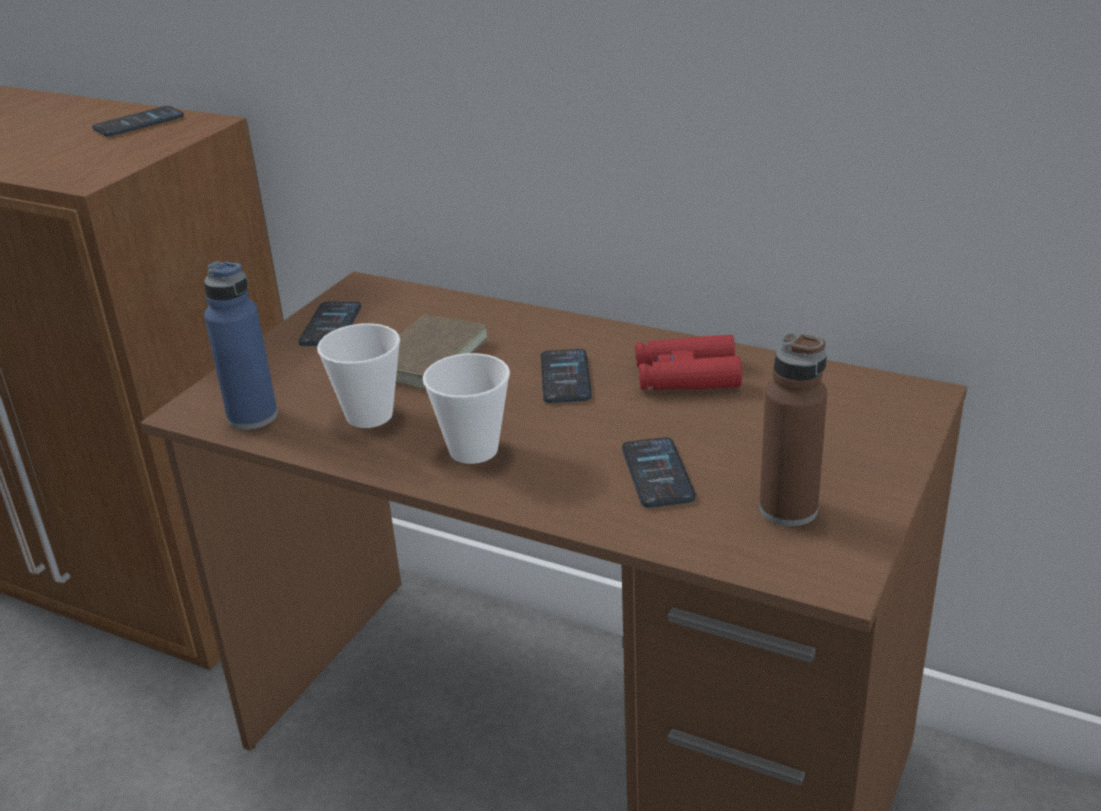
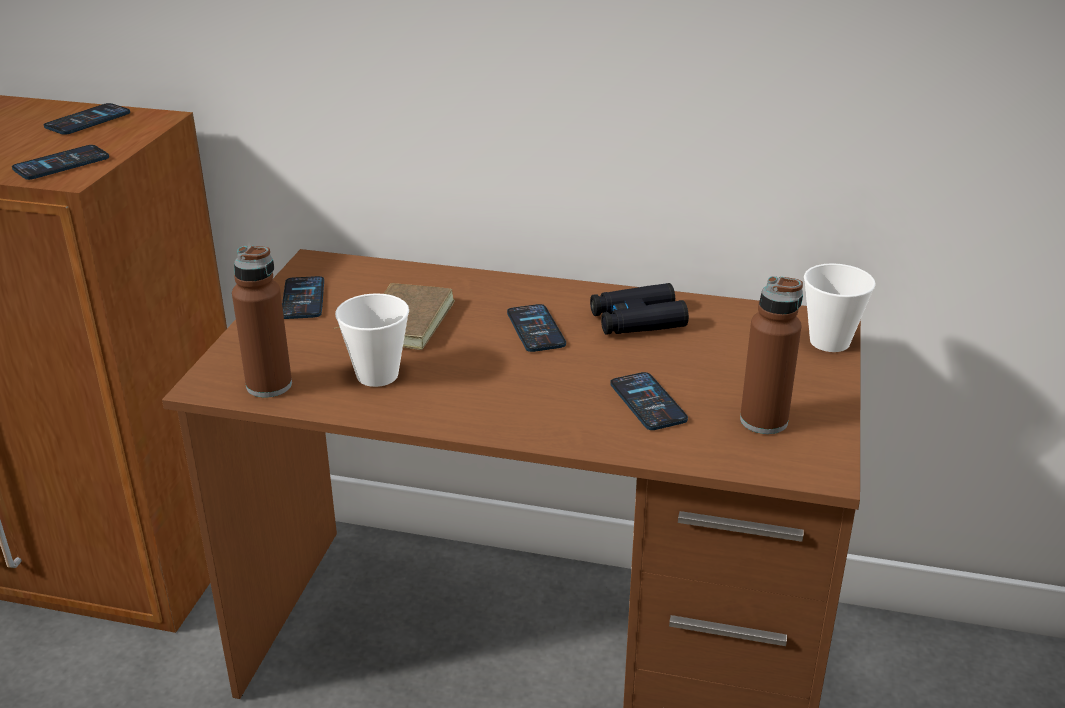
camera: 15 degrees left, 0 degrees up
blue bottle [204,261,278,430] -> brown bottle [232,246,292,398]
cup [423,353,510,464] -> cup moved to [804,263,876,352]
red binoculars [635,335,742,390] -> black binoculars [590,283,689,334]
none -> phone [12,145,109,180]

